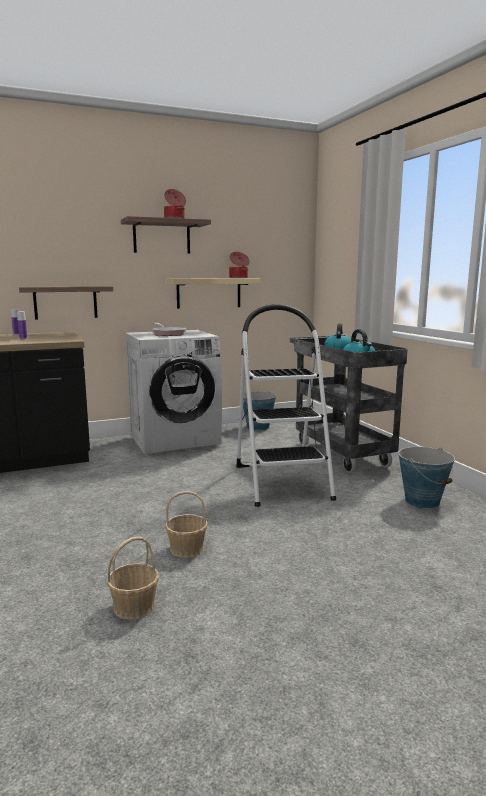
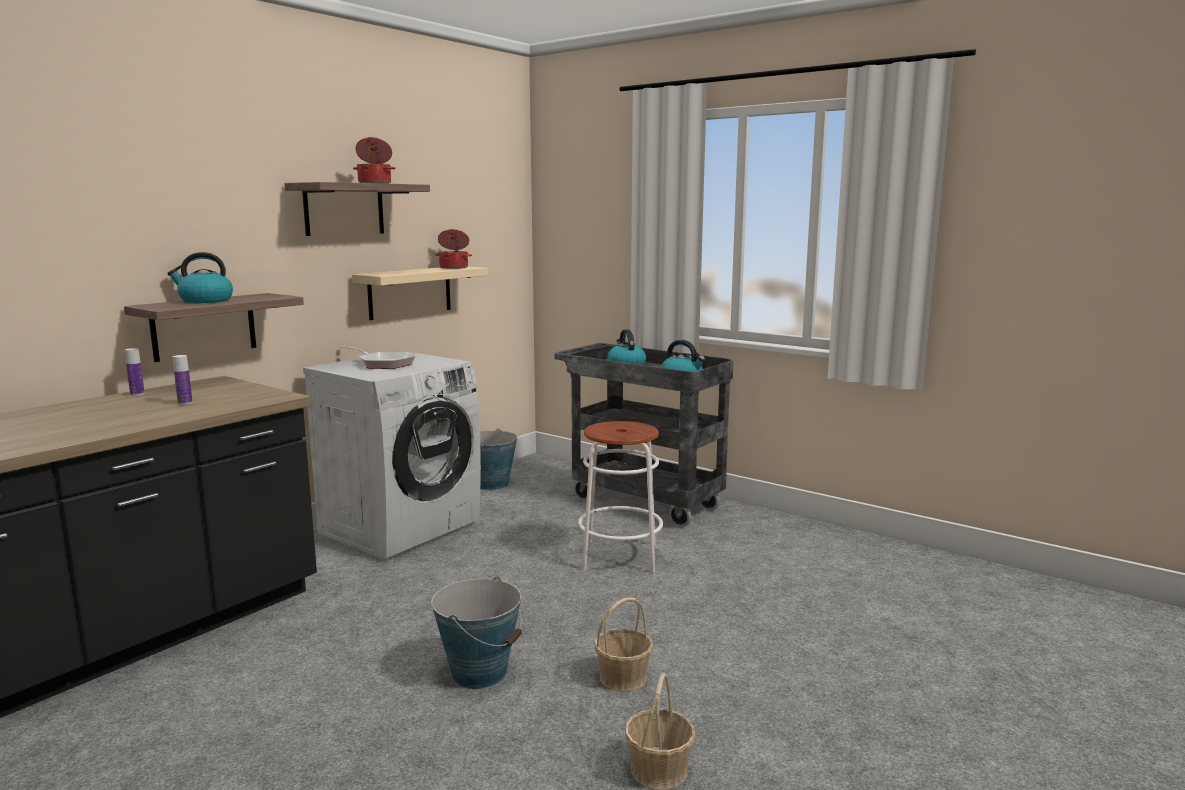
camera: 30 degrees left, 0 degrees up
step ladder [237,304,336,507] -> white stool [578,421,663,573]
bucket [398,447,455,509] -> bucket moved to [431,576,522,689]
none -> kettle [167,252,233,303]

